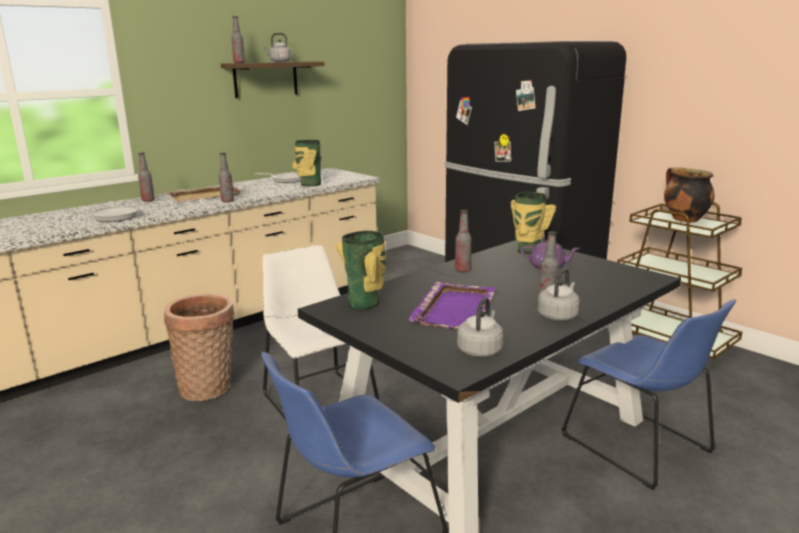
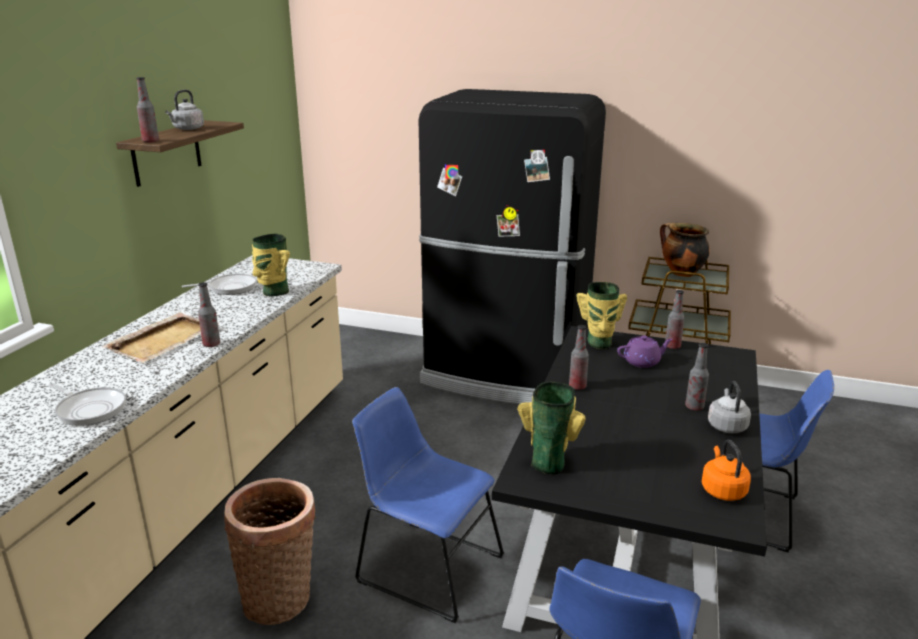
camera: 30 degrees left, 5 degrees up
bottle [138,153,155,202] -> bottle moved to [665,290,685,349]
white chair [262,245,380,420] -> blue chair [352,387,504,623]
purple tray [408,282,496,330] -> none
grey kettle [457,297,503,357] -> orange kettle [702,440,751,501]

